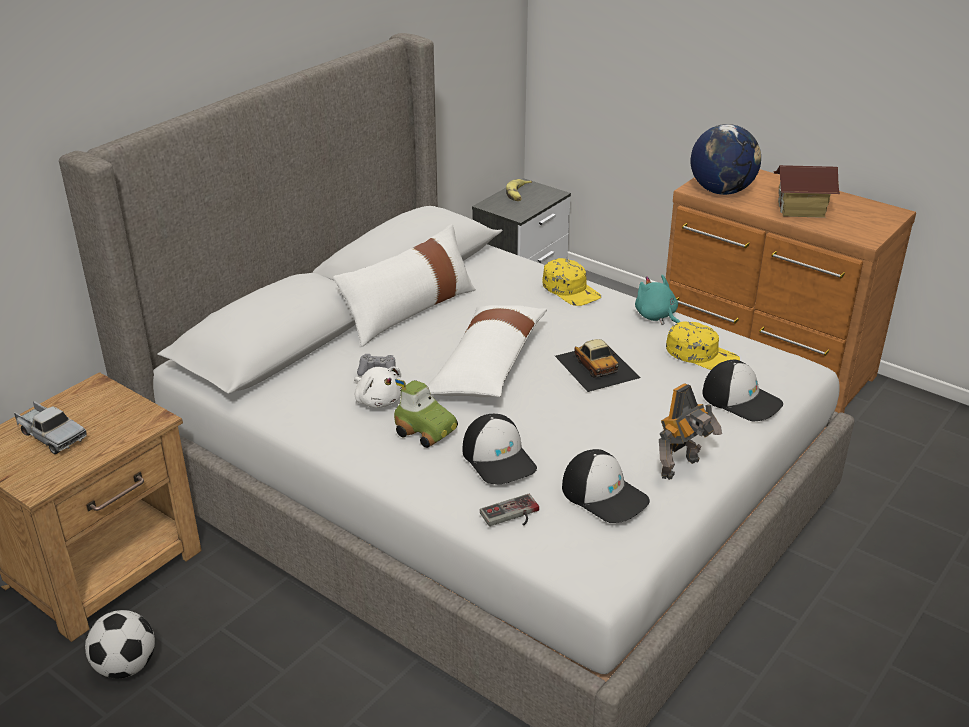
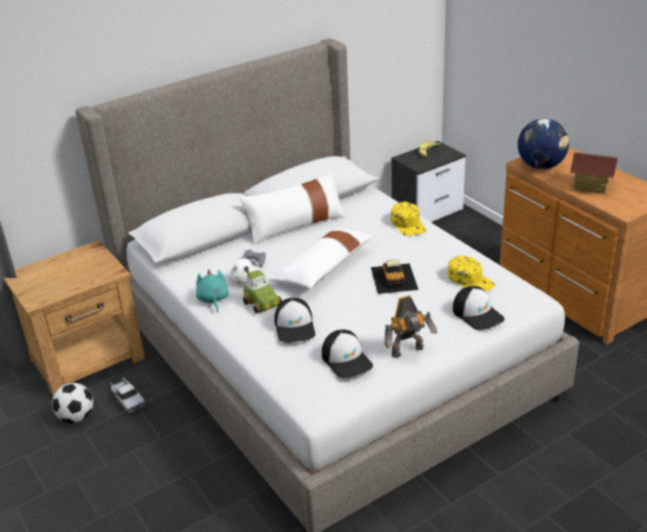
camera: 20 degrees right, 0 degrees up
toy truck [13,401,87,454] -> toy truck moved to [110,377,146,414]
game controller [480,494,539,526] -> none
turquoise plush toy [635,275,680,325] -> turquoise plush toy moved to [196,269,229,312]

